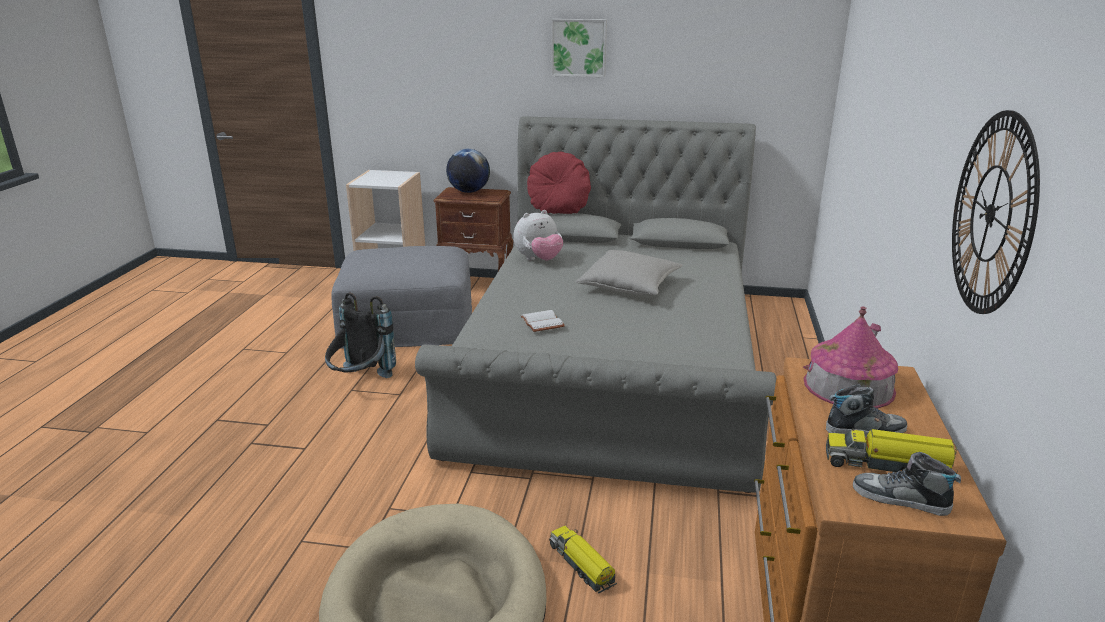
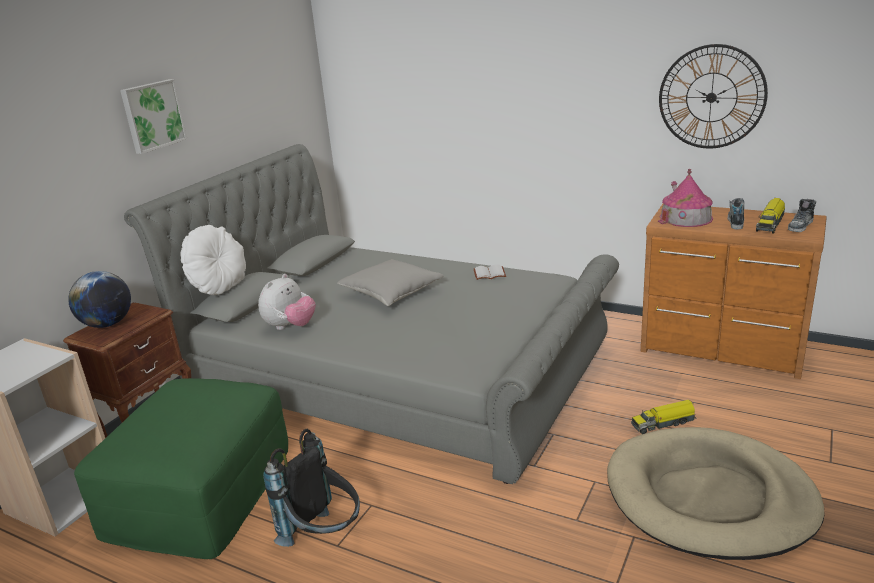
camera: 70 degrees left, 0 degrees up
grey ottoman [331,246,472,348] -> green ottoman [74,378,288,559]
plush toy [513,210,563,260] -> plush toy turned 45 degrees clockwise [258,274,316,330]
white book [521,310,565,332] -> white book moved to [474,264,506,280]
red pillow [527,152,591,214] -> white pillow [180,225,246,295]

